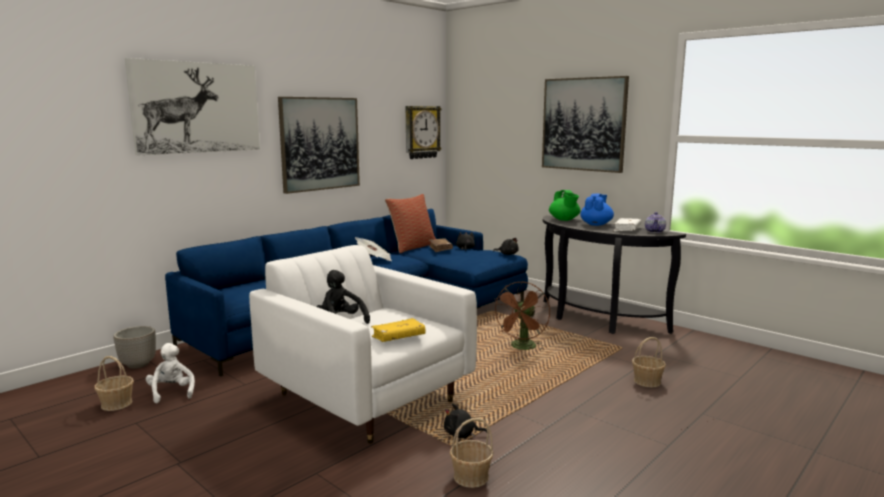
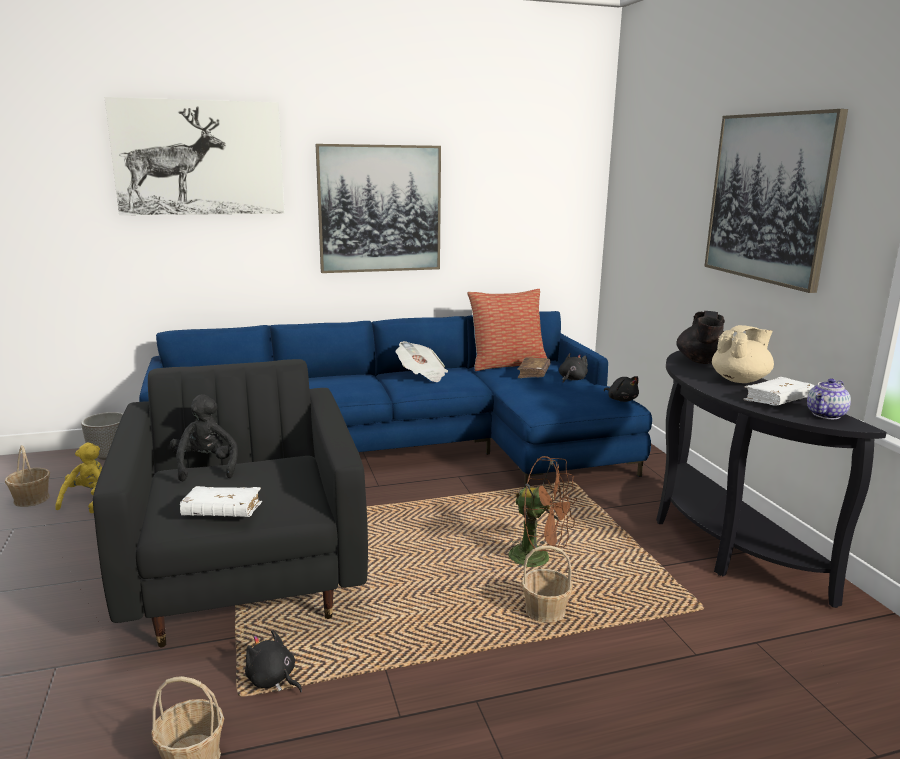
camera: 30 degrees right, 5 degrees up
white plush toy [146,343,195,403] -> yellow plush toy [55,443,102,513]
white armchair [249,245,477,444] -> black armchair [93,359,368,648]
yellow book [371,318,425,342] -> white book [180,486,262,517]
wall clock [406,106,442,159] -> none
brown fan [492,282,550,350] -> brown fan turned 120 degrees counterclockwise [509,456,577,567]
green teapot [549,190,580,221] -> black teapot [676,311,725,364]
blue teapot [580,194,614,226] -> beige teapot [712,325,774,383]
basket [632,337,666,387] -> basket moved to [521,545,573,623]

